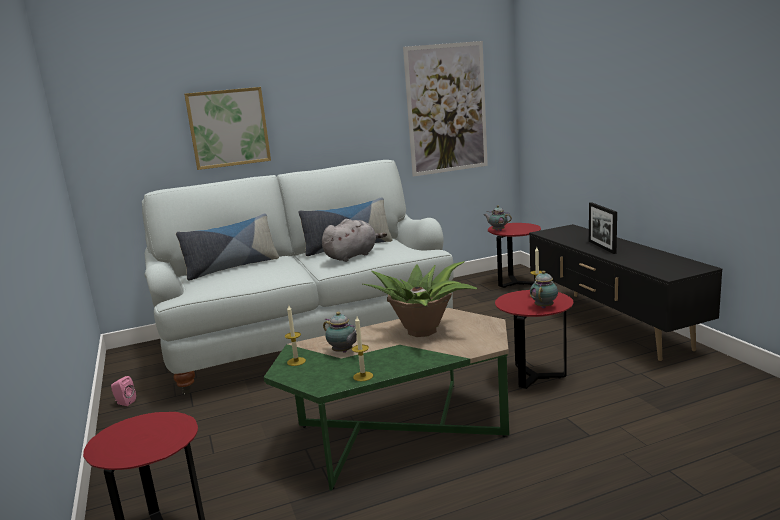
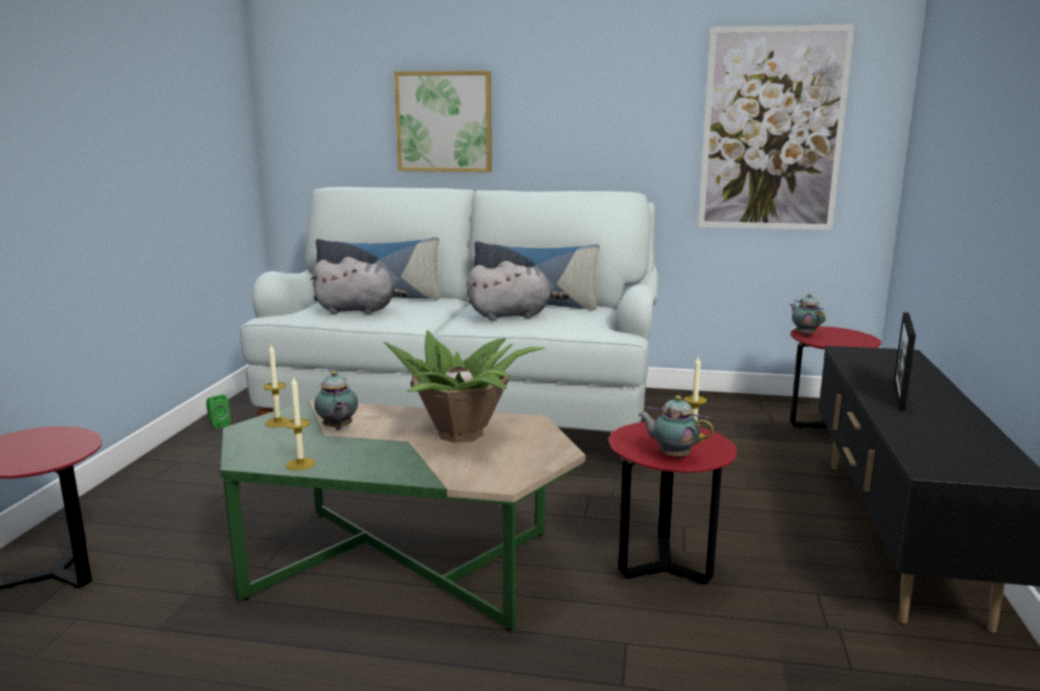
camera: 30 degrees right, 0 degrees up
pink speaker [111,376,136,406] -> green speaker [206,394,231,429]
teapot [530,271,558,308] -> teapot turned 120 degrees counterclockwise [638,395,714,458]
none -> grey plush toy [310,257,407,314]

